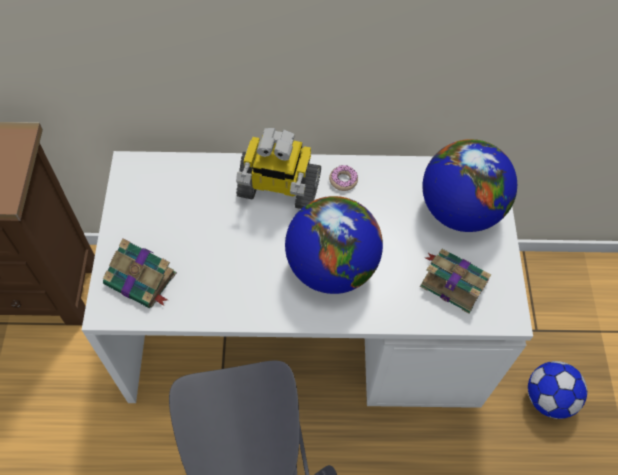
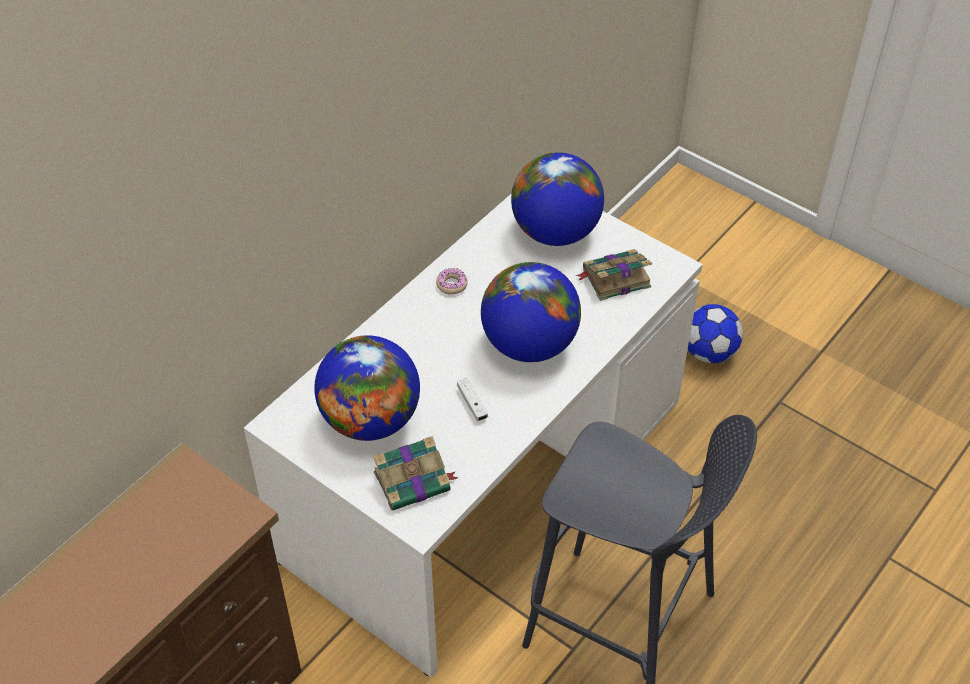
camera: 50 degrees left, 10 degrees down
toy robot [236,128,321,209] -> none
none -> globe [314,335,420,441]
none -> white game controller [457,378,488,421]

